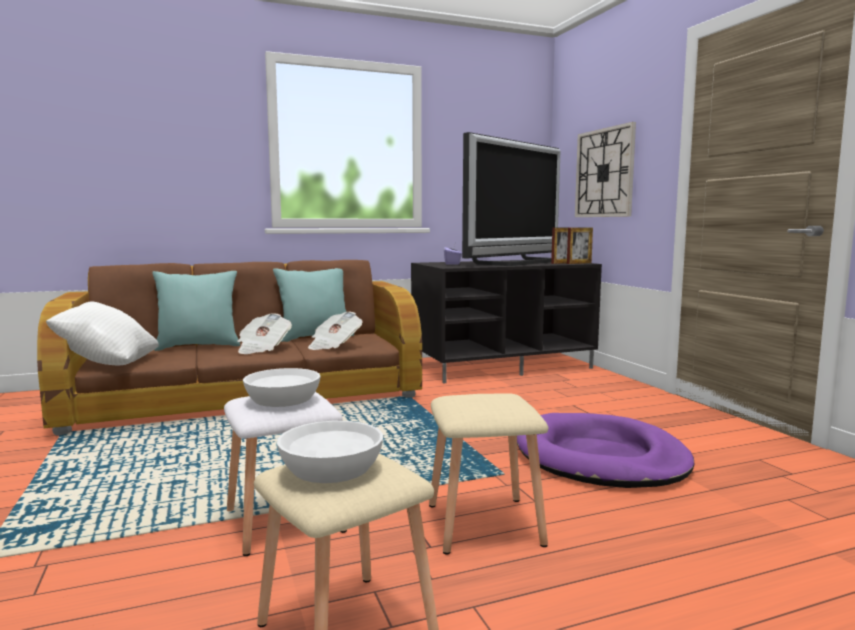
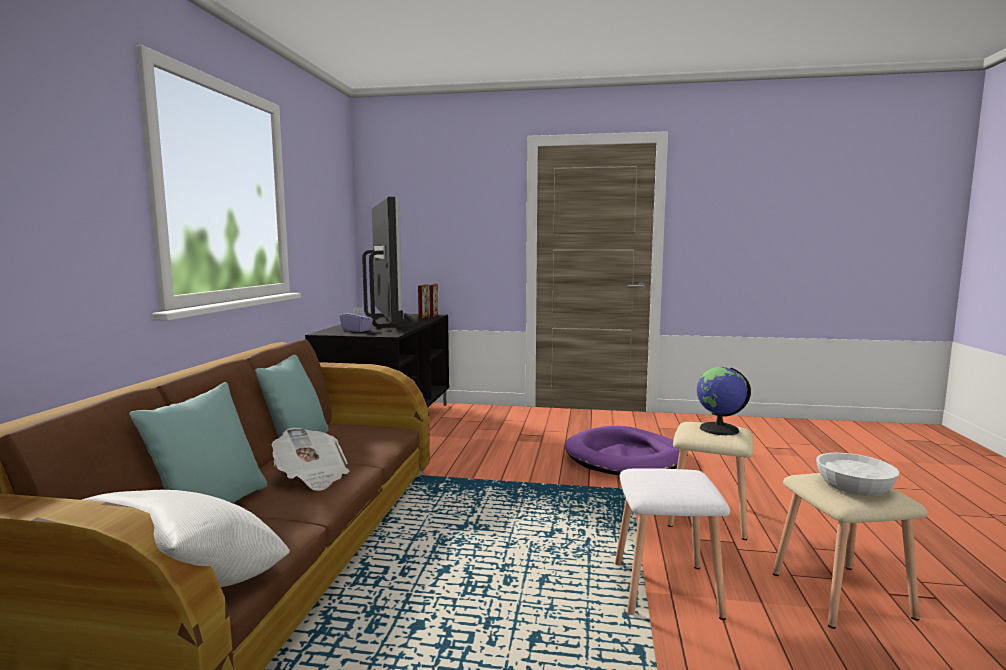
camera: 60 degrees left, 0 degrees up
white bowl [243,368,320,407] -> none
newspaper [308,312,362,350] -> none
wall clock [575,122,636,217] -> none
none -> globe [697,367,751,435]

